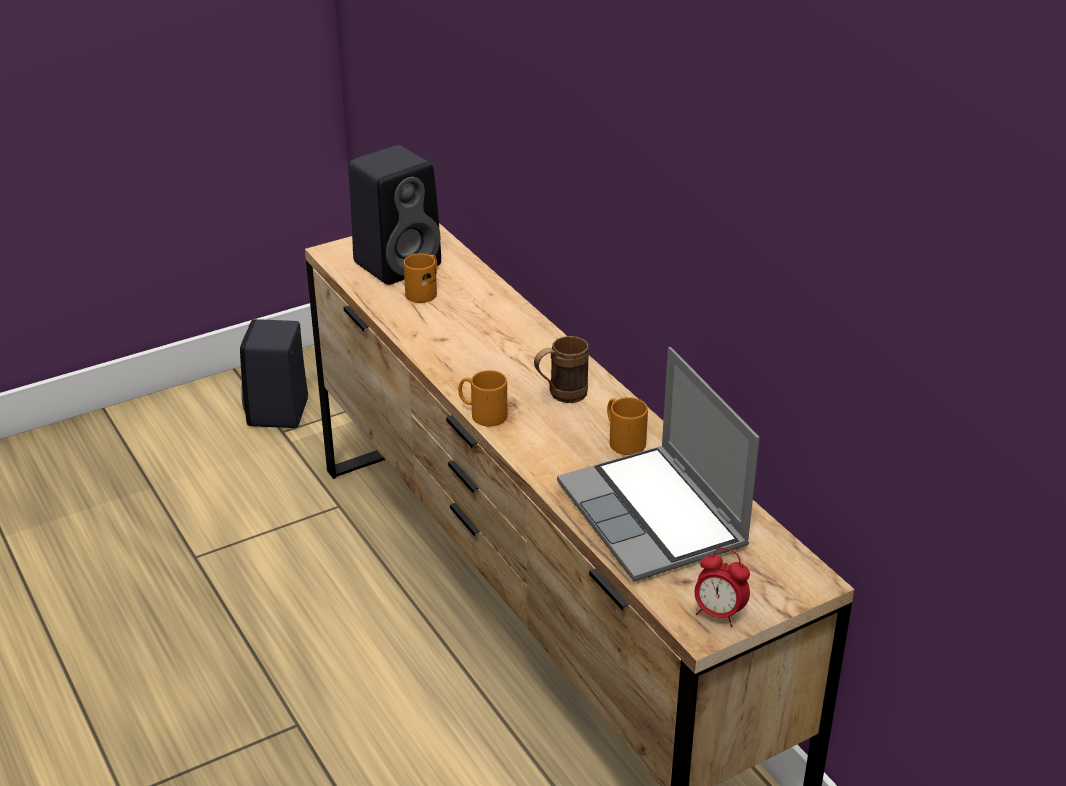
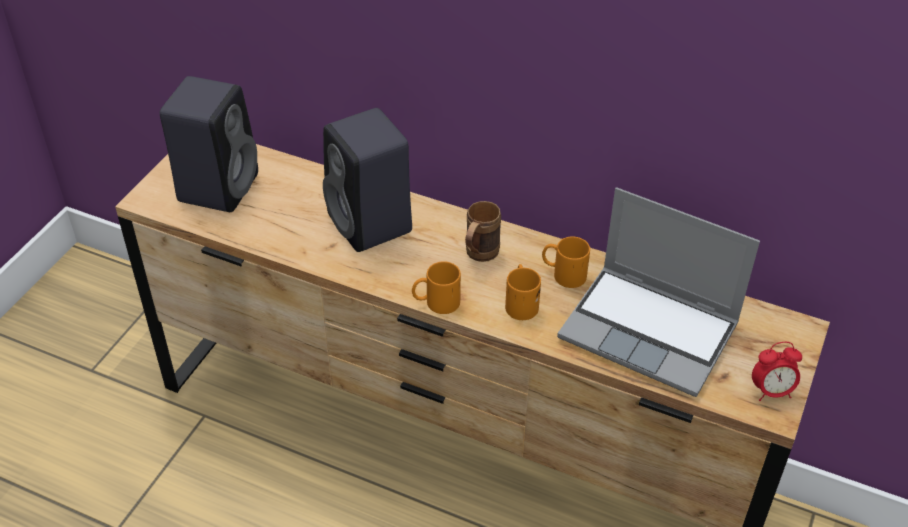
camera: 35 degrees left, 10 degrees up
black speaker [240,319,308,428] -> black speaker moved to [323,108,412,252]
orange mug [404,253,438,303] -> orange mug moved to [505,264,541,320]

